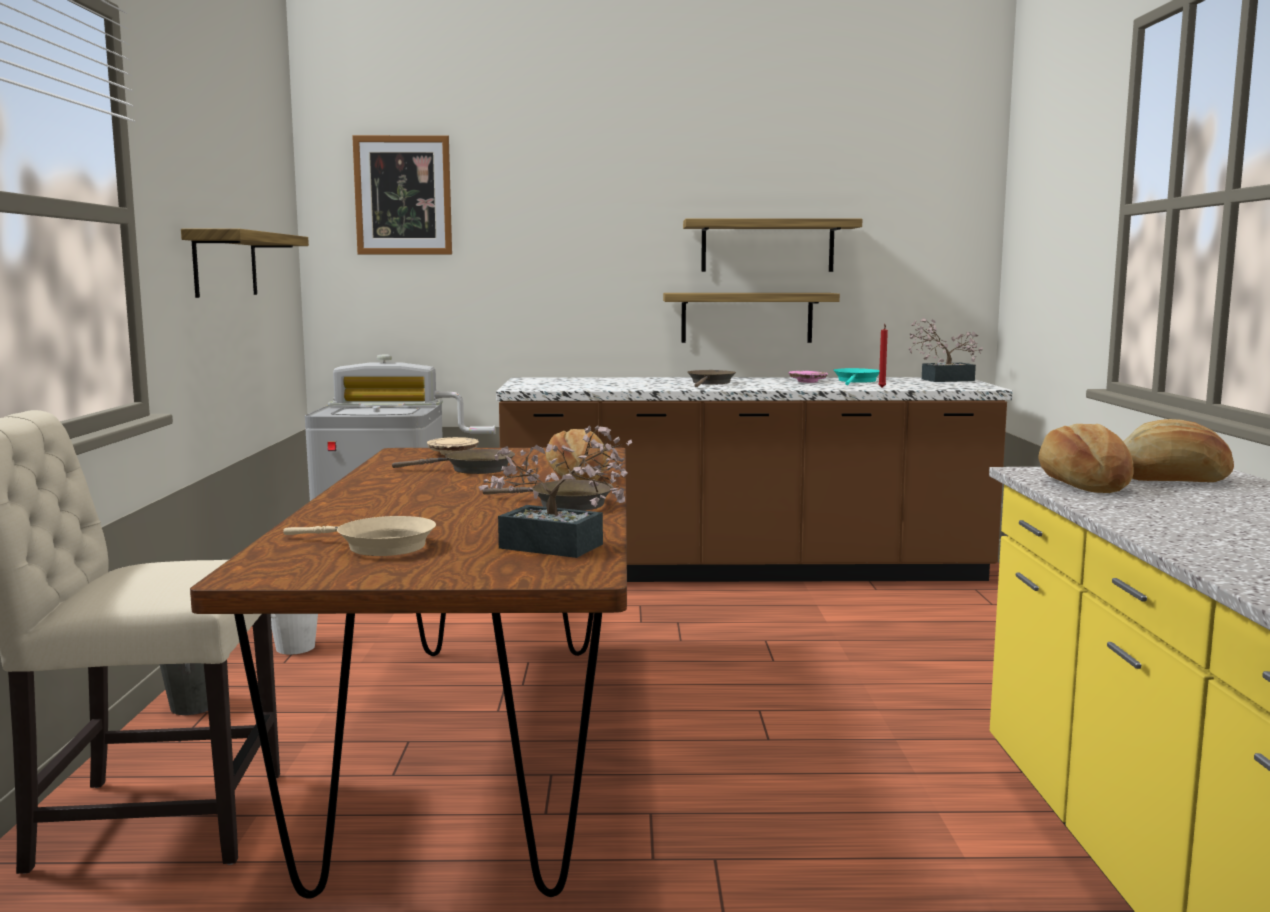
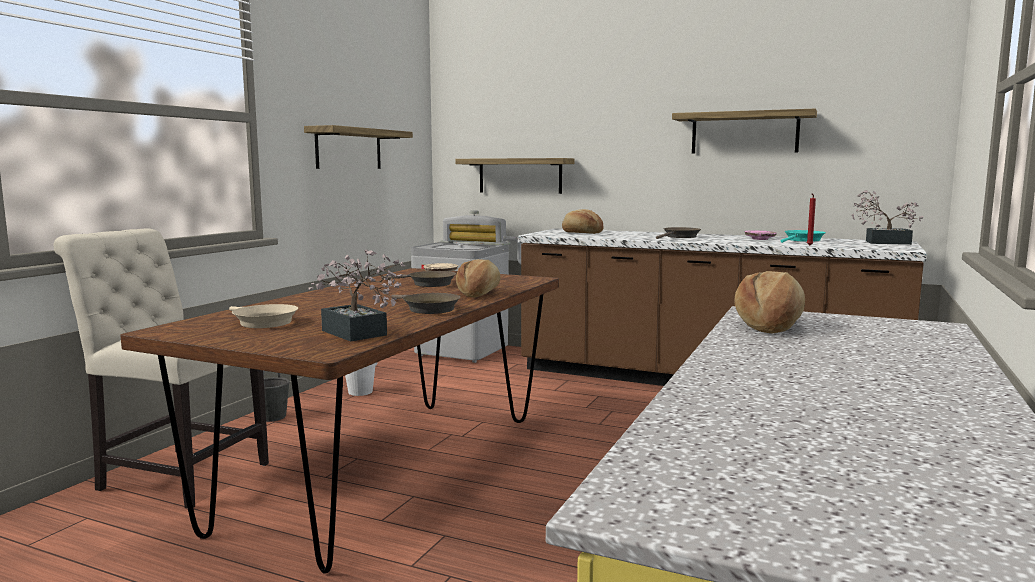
camera: 25 degrees right, 0 degrees up
picture [352,135,452,255] -> none
shelf [663,293,840,343] -> shelf moved to [456,158,574,194]
bread [1123,419,1234,482] -> bread moved to [562,209,604,234]

